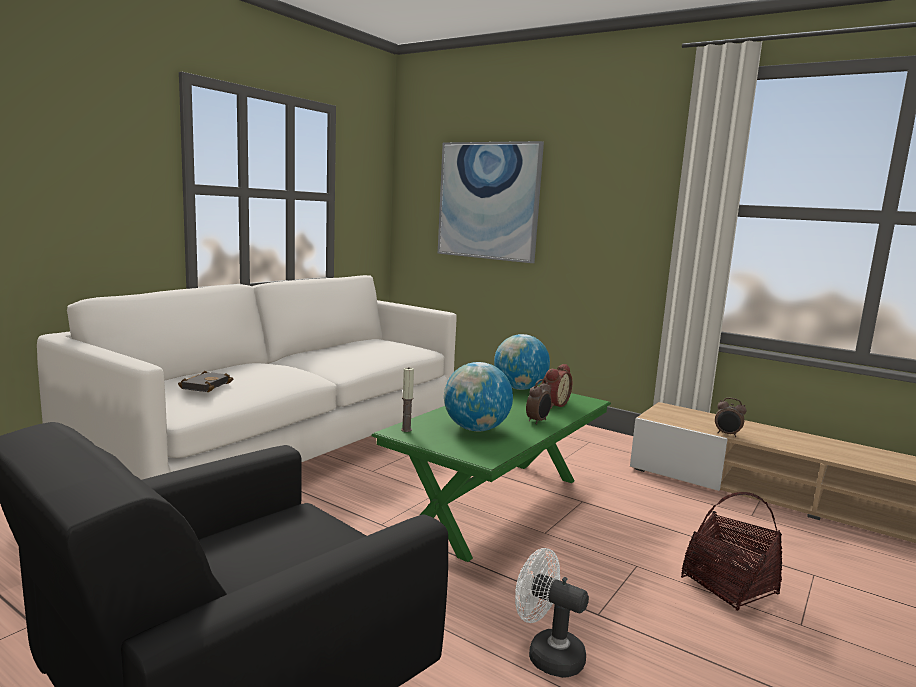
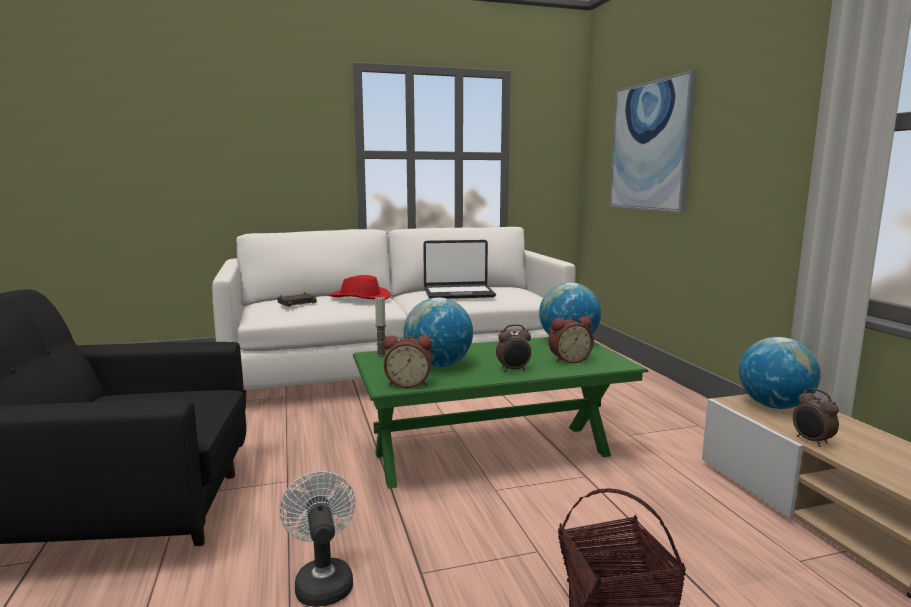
camera: 40 degrees right, 0 degrees up
none -> red hat [329,275,391,299]
none -> alarm clock [383,335,432,388]
none -> laptop [423,240,496,299]
none -> globe [739,337,821,409]

